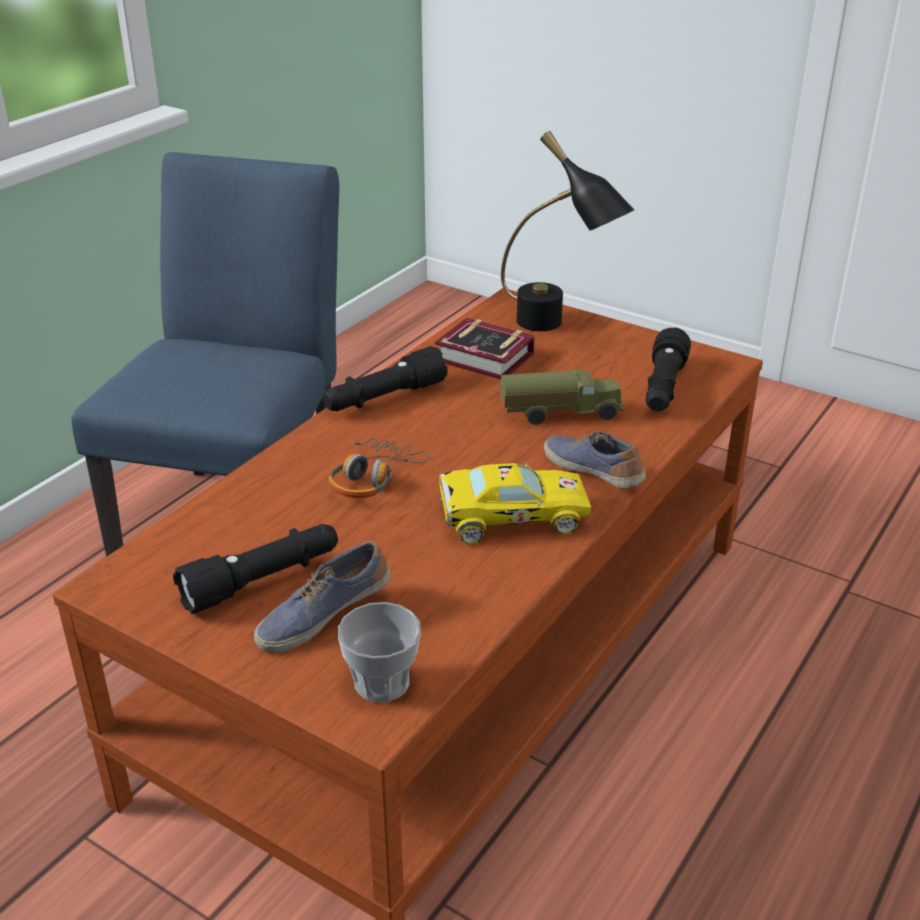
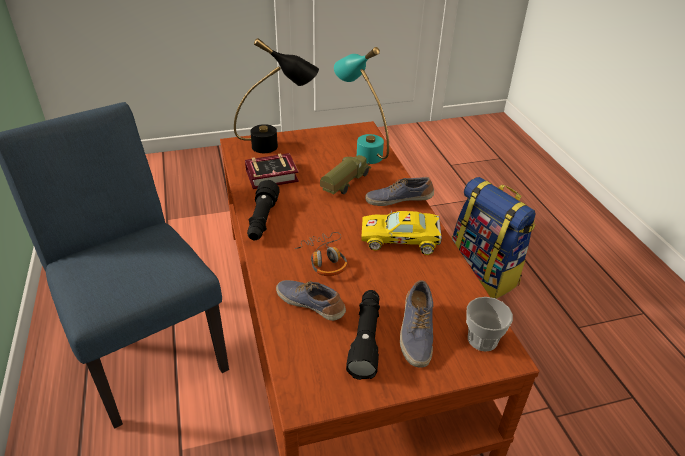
camera: 50 degrees left, 5 degrees up
yellow toy car [439,463,591,545] -> yellow toy car turned 120 degrees counterclockwise [361,211,442,255]
black flashlight [646,328,691,411] -> turquoise table lamp [334,47,389,164]
none -> shoe [276,280,346,321]
none -> backpack [452,177,536,299]

